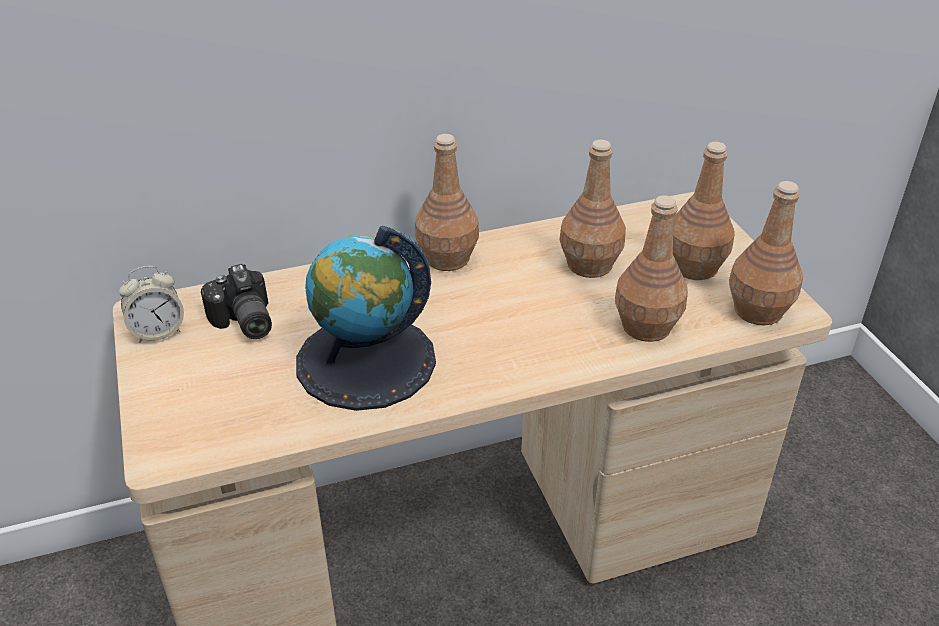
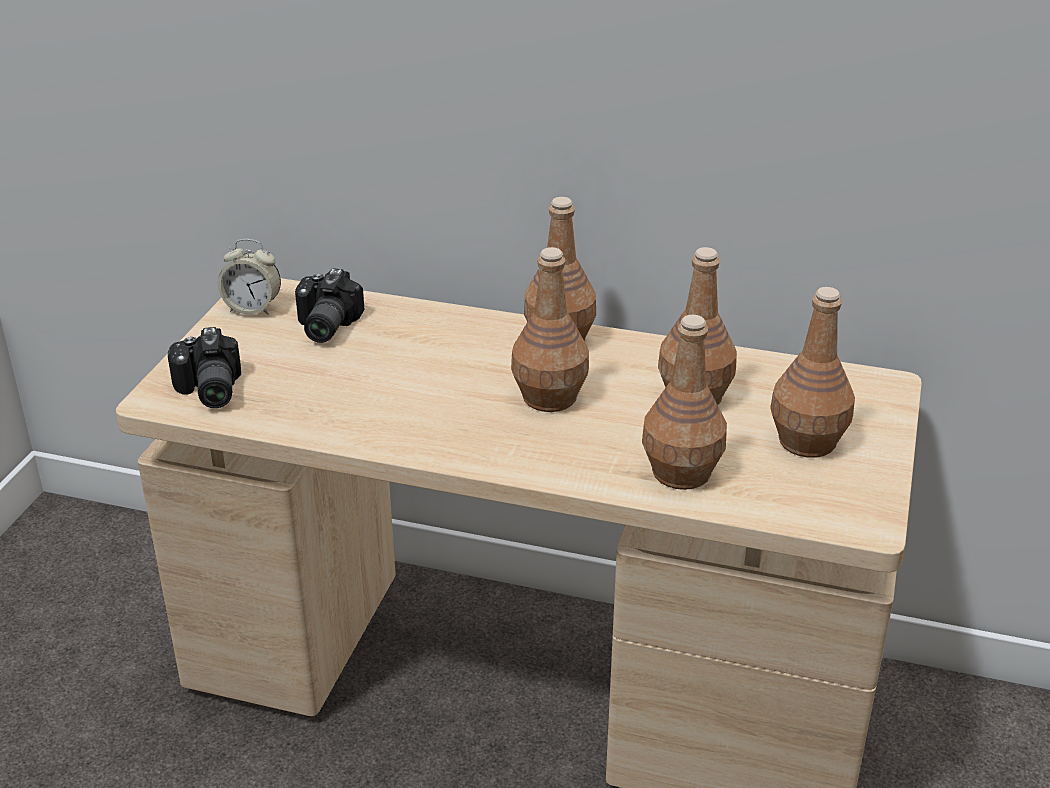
camera: 35 degrees right, 5 degrees down
globe [296,226,436,411] -> none
brown bottle [729,181,803,325] -> brown bottle moved to [511,247,589,412]
none -> camera [168,327,241,408]

